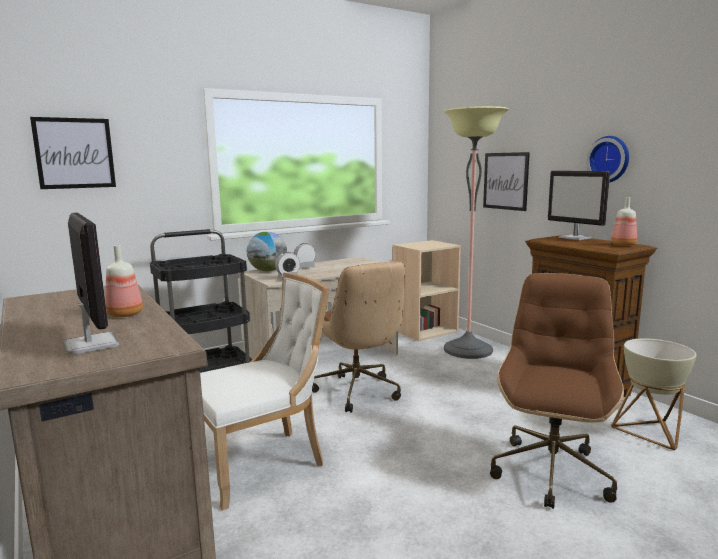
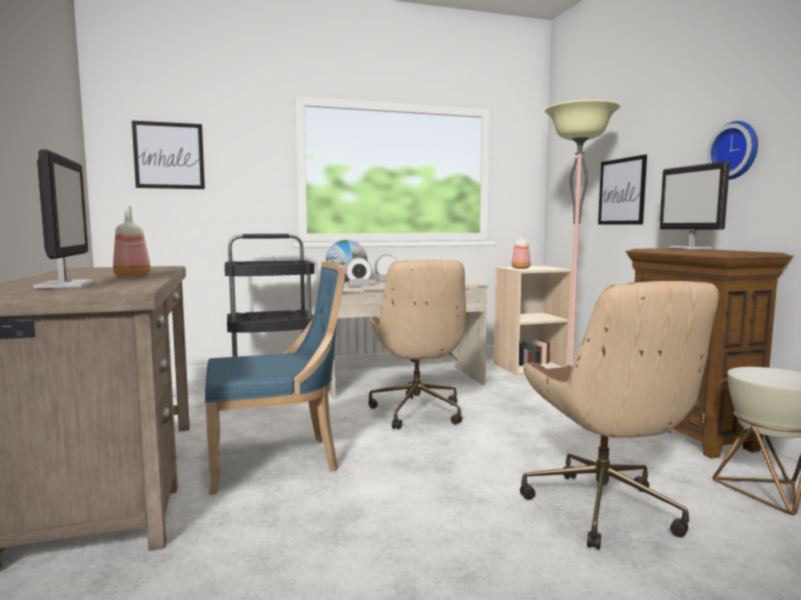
camera: 15 degrees right, 5 degrees down
white chair [200,273,330,511] -> blue chair [205,262,346,495]
brown office chair [490,273,624,509] -> brown office chair turned 135 degrees clockwise [520,281,719,550]
bottle [611,197,637,246] -> bottle moved to [512,230,531,269]

